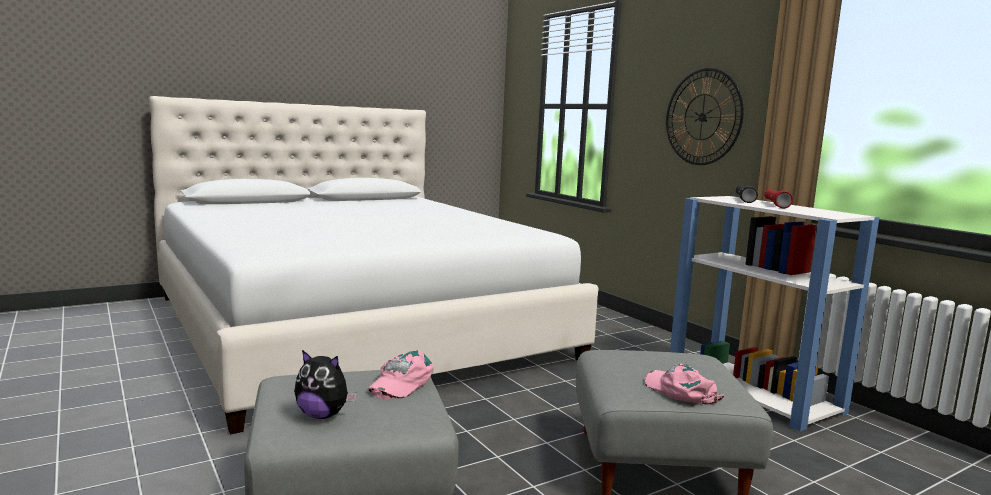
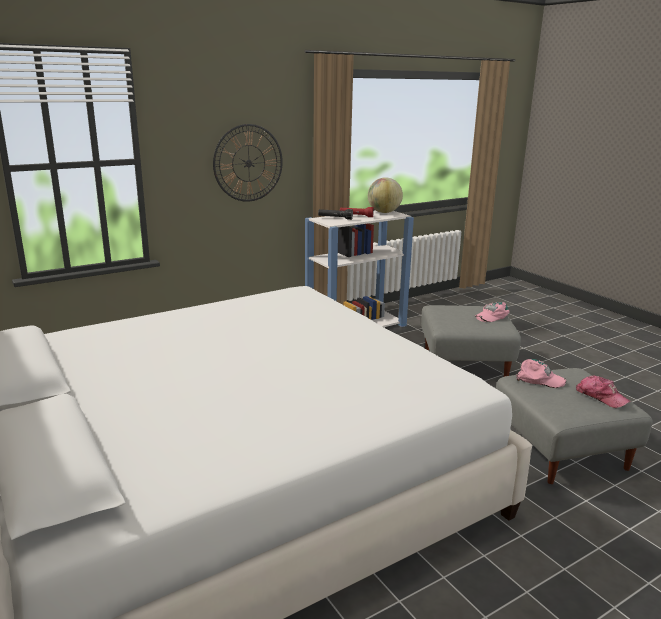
camera: 90 degrees left, 10 degrees up
plush toy [294,350,357,419] -> cap [576,376,631,408]
none -> globe [368,177,403,213]

